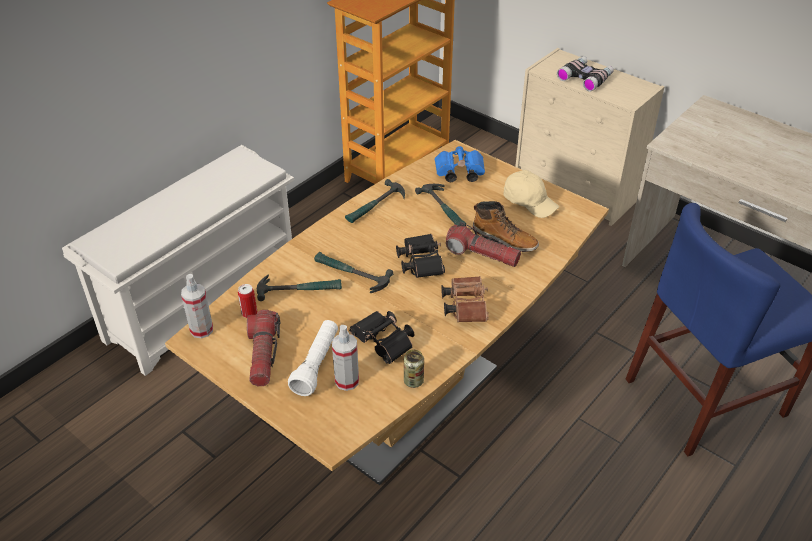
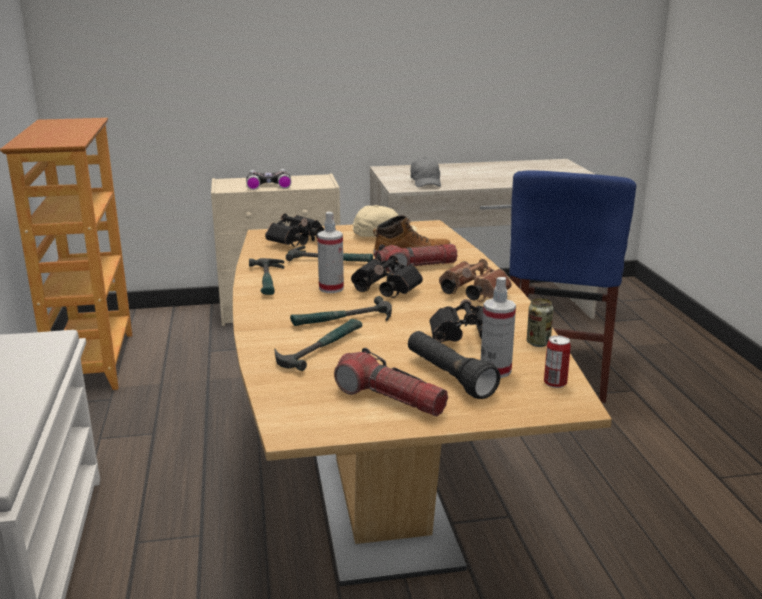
camera: 50 degrees left, 20 degrees down
spray bottle [181,274,213,338] -> spray bottle moved to [317,212,344,293]
can [238,284,257,318] -> can moved to [544,335,571,388]
white flashlight [288,320,338,396] -> black flashlight [408,331,500,399]
blue binoculars [435,146,485,182] -> black binoculars [265,213,324,247]
none -> grey cap [410,157,441,187]

